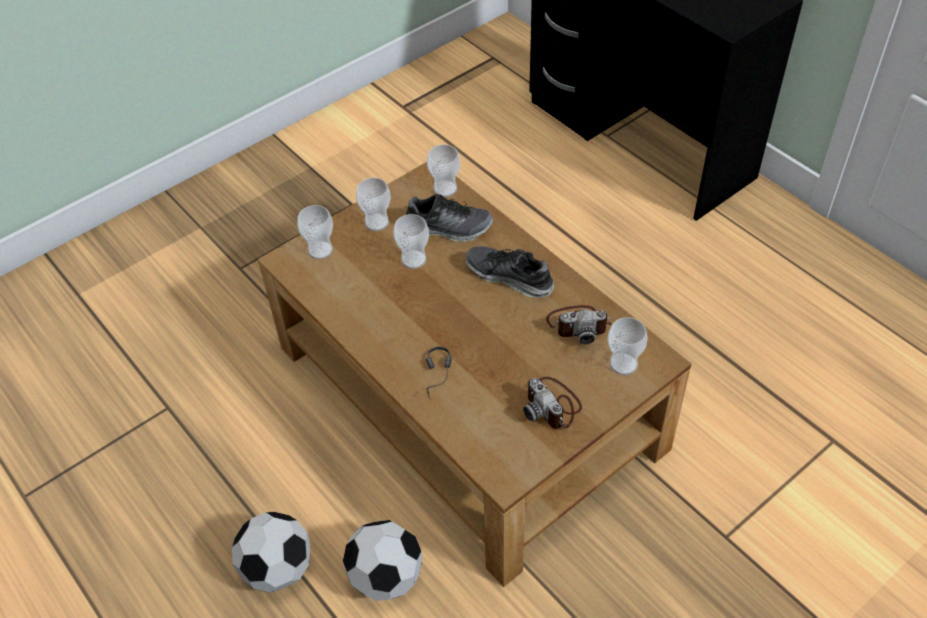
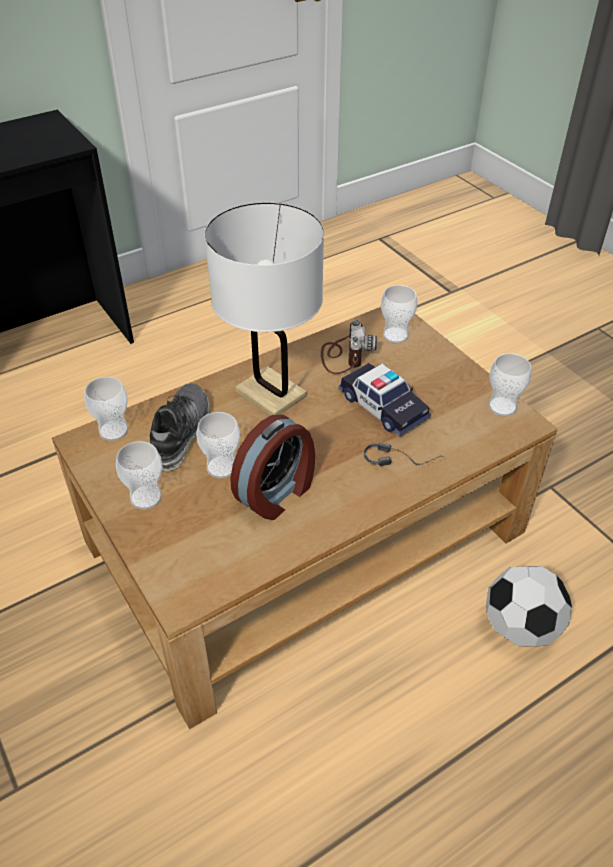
camera: 85 degrees left, 5 degrees down
football [232,512,310,592] -> none
cup [297,205,333,259] -> cup moved to [489,353,532,416]
shoe [466,246,554,298] -> white table lamp [205,202,324,416]
camera [523,377,582,429] -> none
none -> alarm clock [230,415,315,520]
none -> toy car [339,363,431,436]

